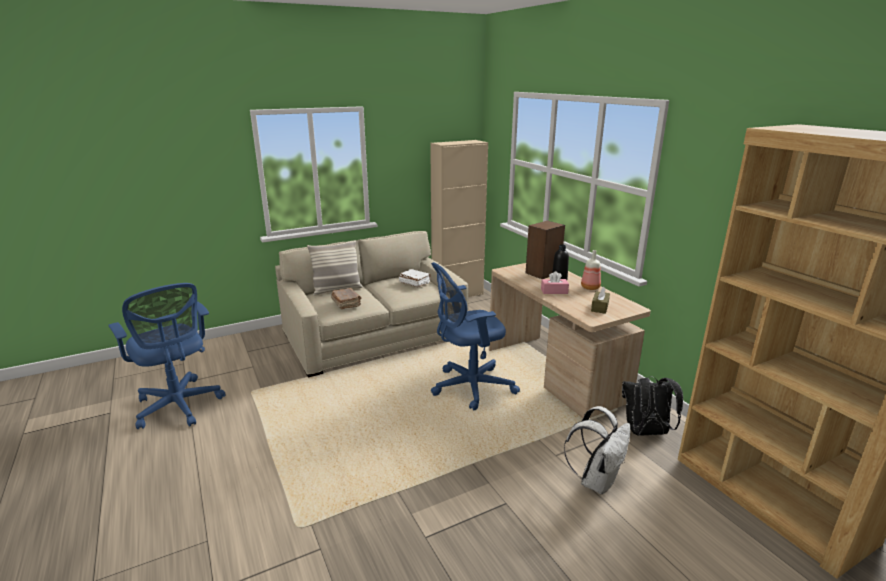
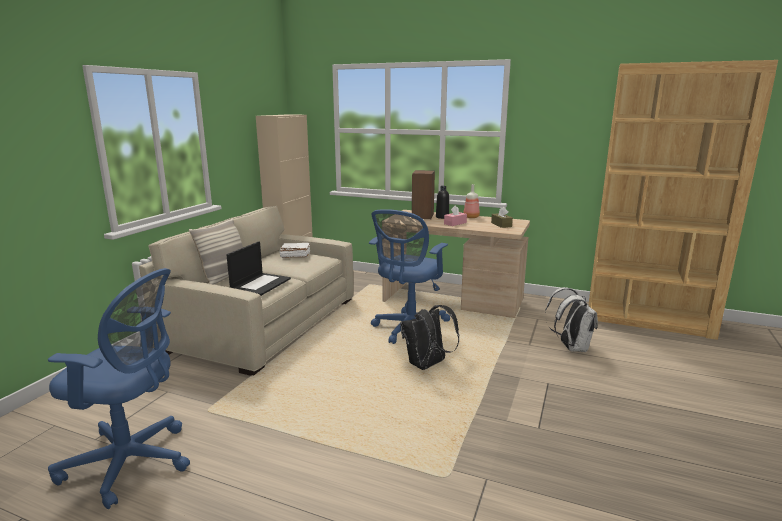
camera: 40 degrees left, 5 degrees down
brown book [331,288,361,309] -> laptop [226,241,291,296]
black backpack [622,377,683,436] -> black backpack moved to [400,305,459,370]

